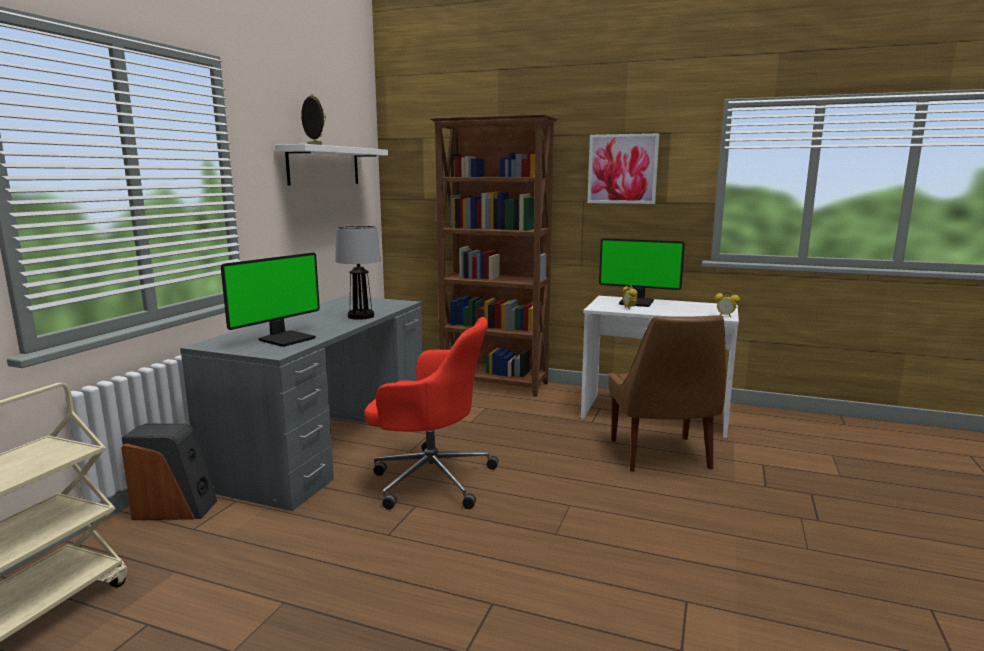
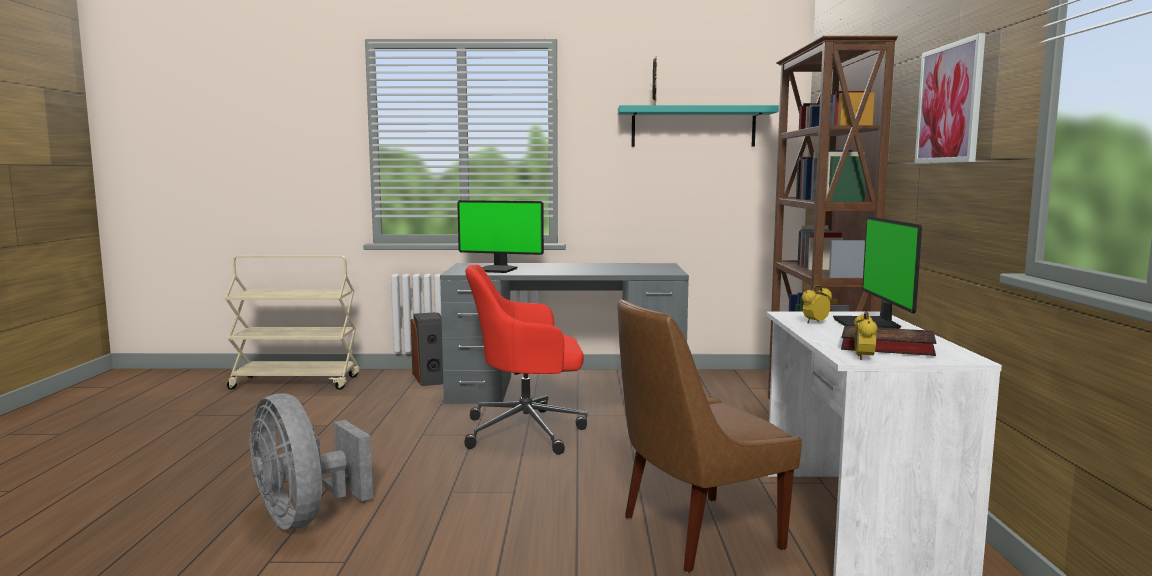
camera: 70 degrees right, 5 degrees down
white shelf [275,144,388,185] -> turquoise shelf [618,105,779,147]
table lamp [335,226,381,320] -> none
red office chair [364,317,499,510] -> red office chair turned 90 degrees clockwise [464,264,588,455]
none -> grey fan [249,393,373,530]
none -> book [841,326,937,356]

